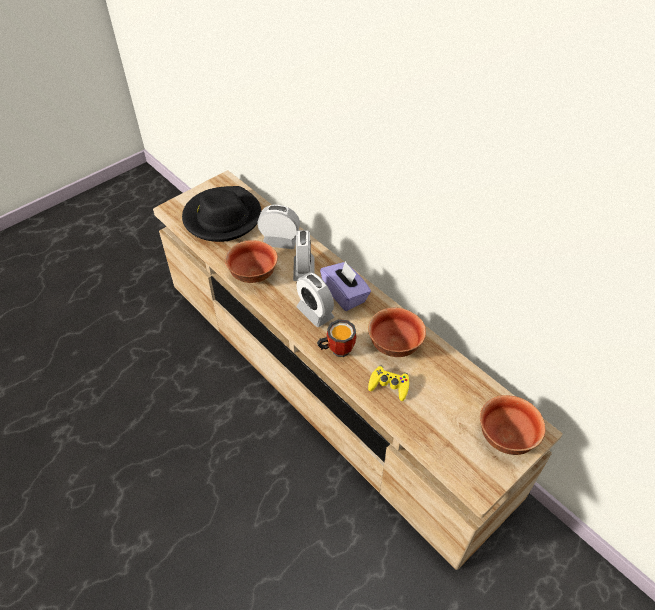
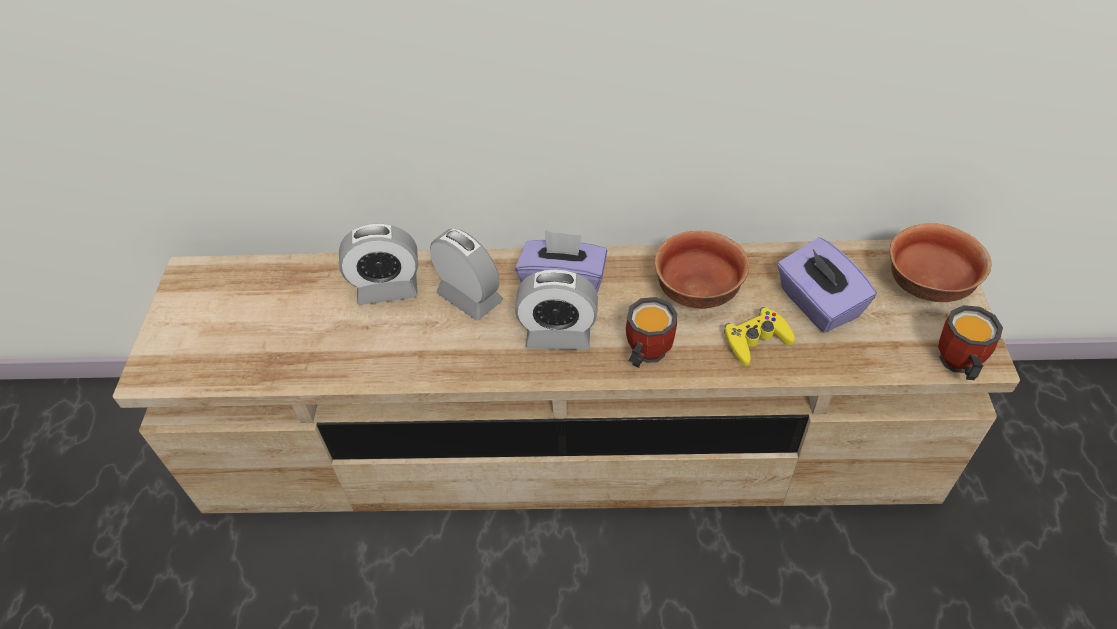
camera: 45 degrees left, 0 degrees up
black hat [182,186,261,242] -> none
bowl [225,240,278,283] -> none
alarm clock [257,205,300,249] -> alarm clock turned 150 degrees counterclockwise [339,224,418,305]
none -> purple tissue box [777,237,877,333]
none -> mug [938,305,1003,380]

